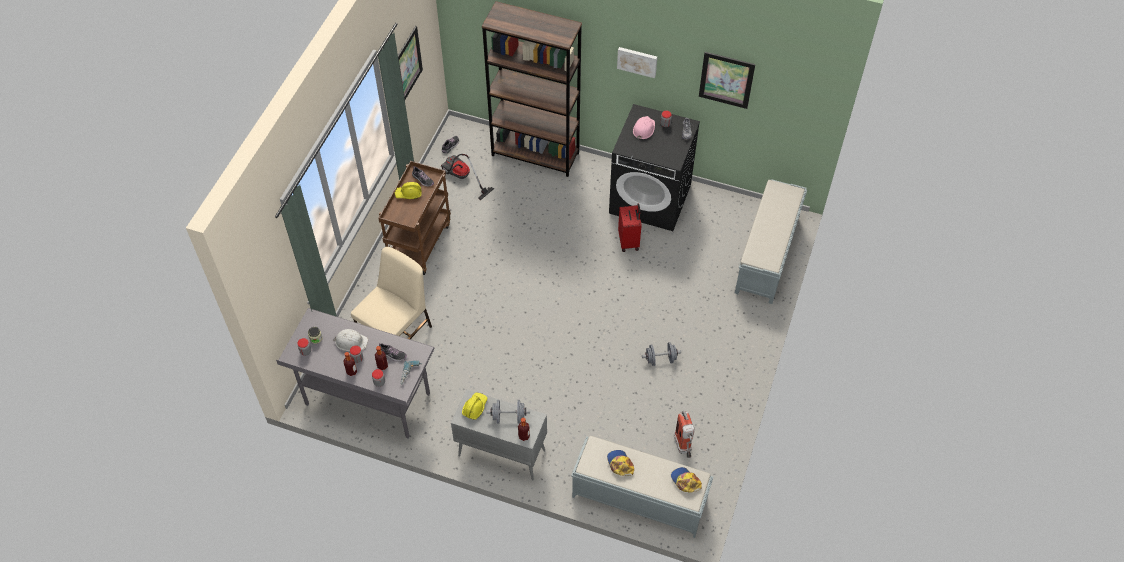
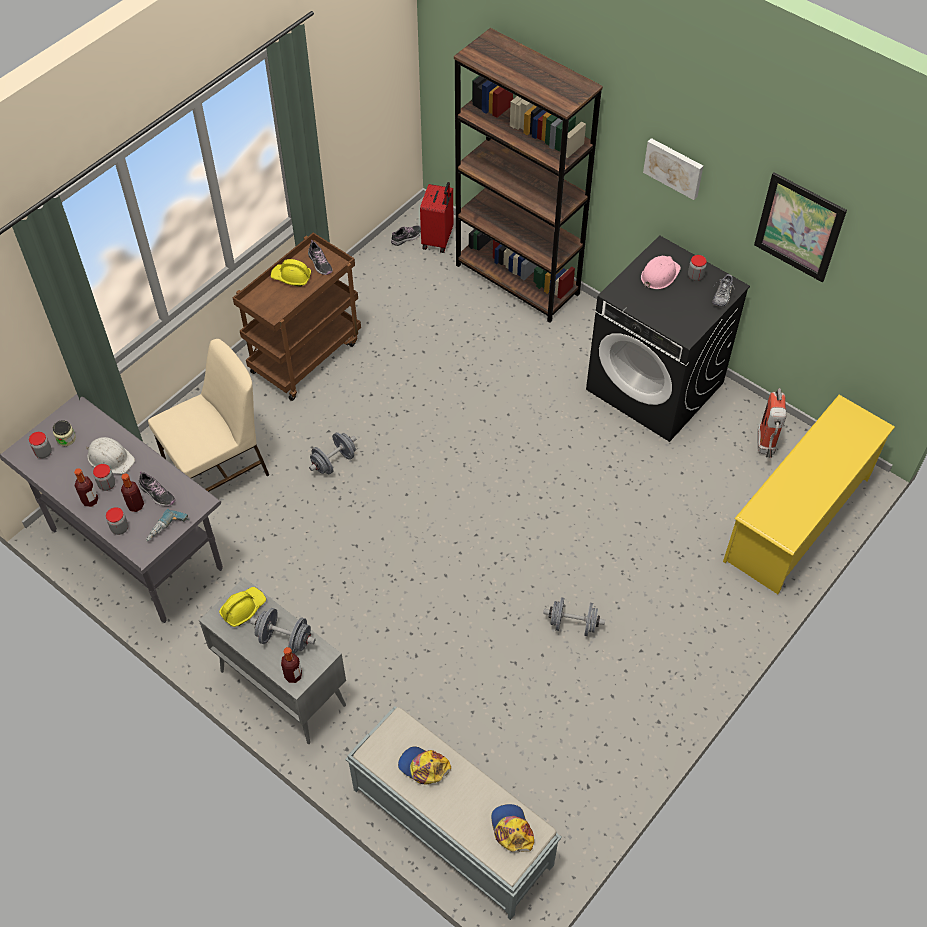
camera: 20 degrees right, 0 degrees up
picture [398,26,423,99] -> none
vacuum cleaner [441,154,494,200] -> none
cap [607,450,634,476] -> cap turned 60 degrees counterclockwise [398,746,451,784]
red suitcase [618,204,641,252] -> red suitcase moved to [420,182,453,253]
fire extinguisher [674,410,695,458] -> fire extinguisher moved to [757,388,787,458]
grey bench [735,180,807,304] -> yellow shoe rack [723,395,895,594]
none -> grey dumbbell [309,432,356,474]

